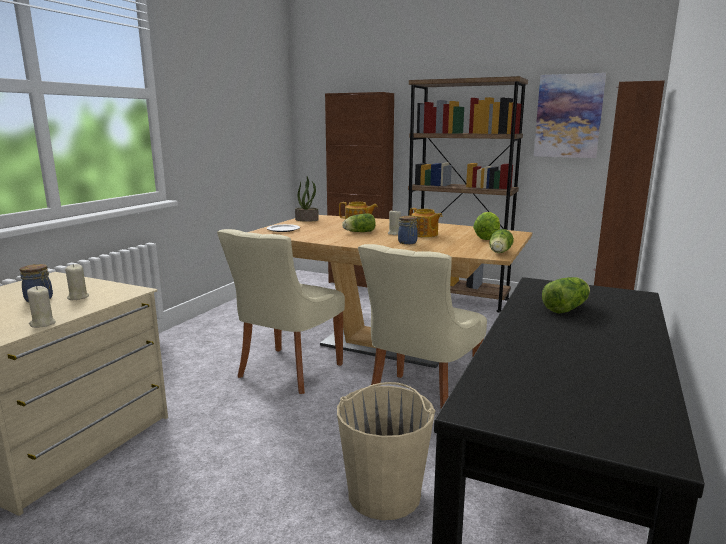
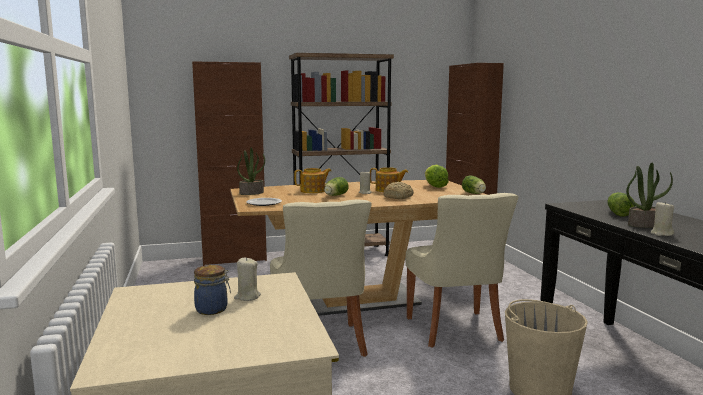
camera: 40 degrees left, 5 degrees down
beige candle [27,286,56,328] -> beige candle moved to [651,201,674,236]
jar [398,216,418,244] -> bread [383,182,414,199]
picture [533,73,606,158] -> none
none -> potted plant [626,163,673,228]

